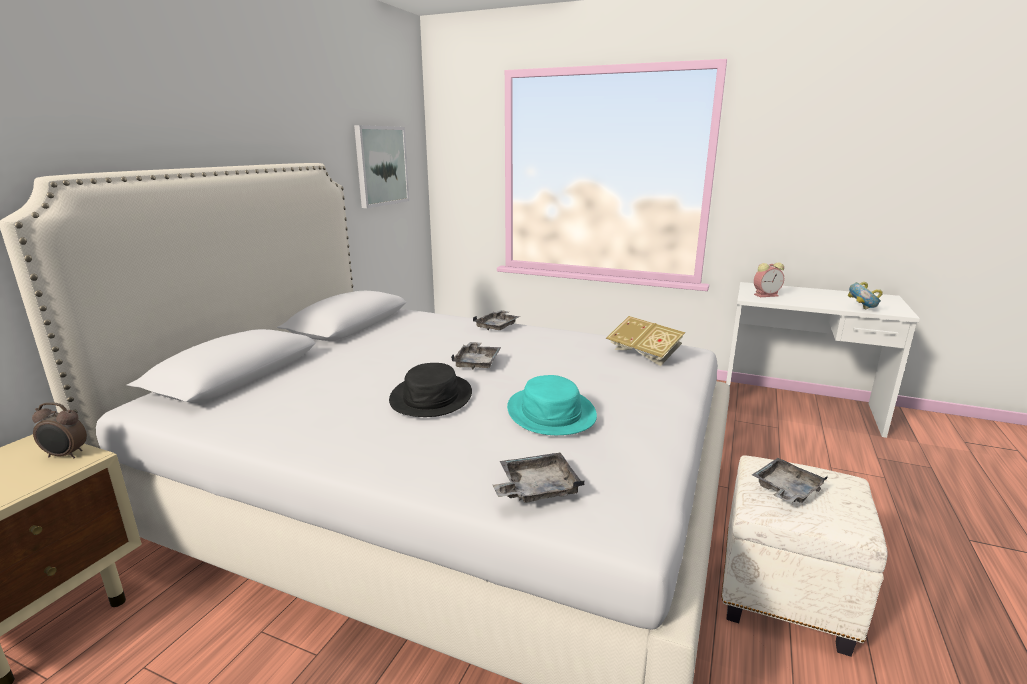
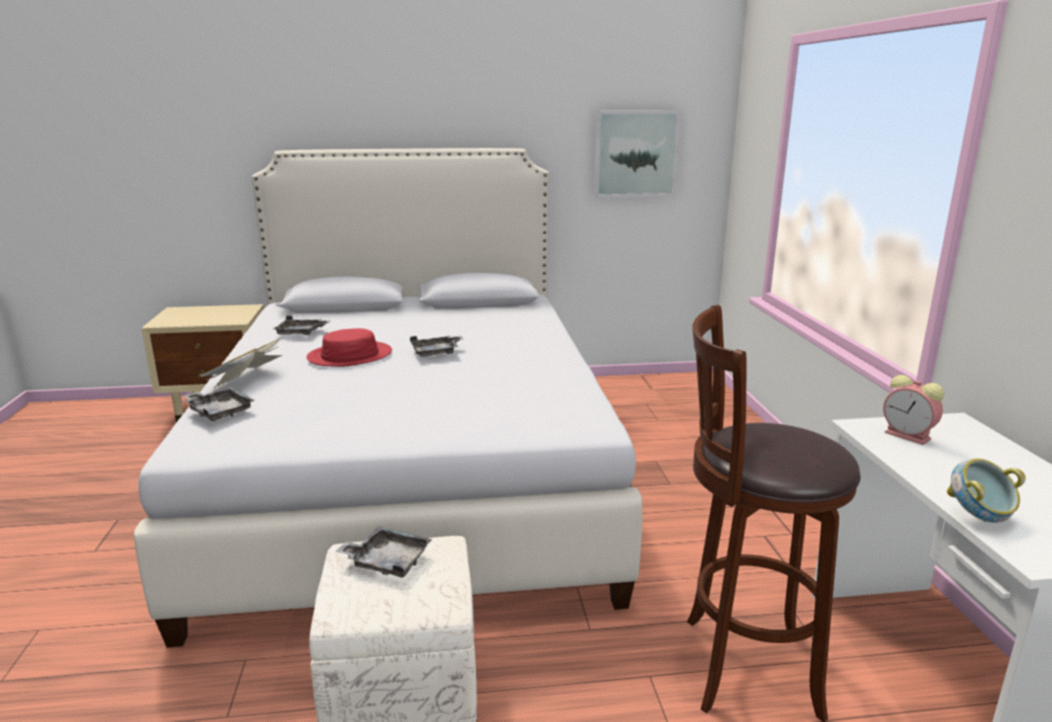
camera: 60 degrees right, 0 degrees up
alarm clock [32,402,87,459] -> none
black hat [389,363,472,417] -> red hat [306,328,392,367]
grey tray [473,310,520,330] -> grey tray moved to [273,316,330,335]
turquoise hat [507,375,597,435] -> none
book [606,316,685,366] -> book moved to [198,338,283,389]
none -> brown stool [687,305,860,722]

